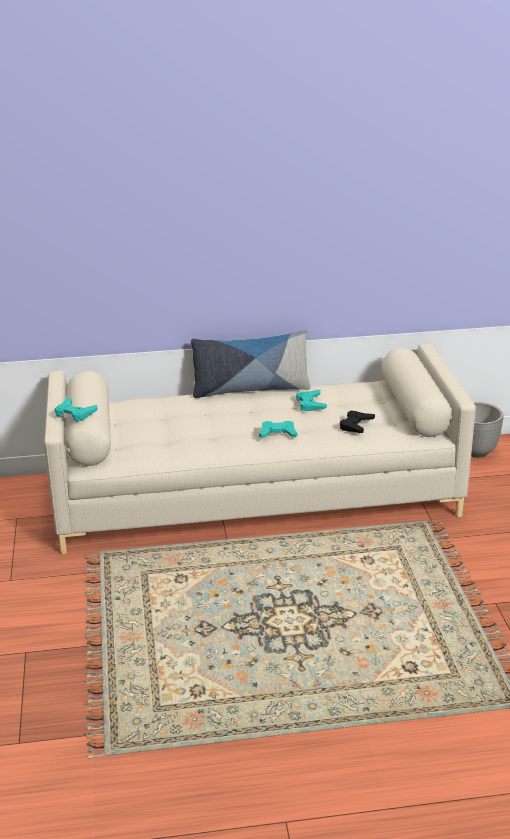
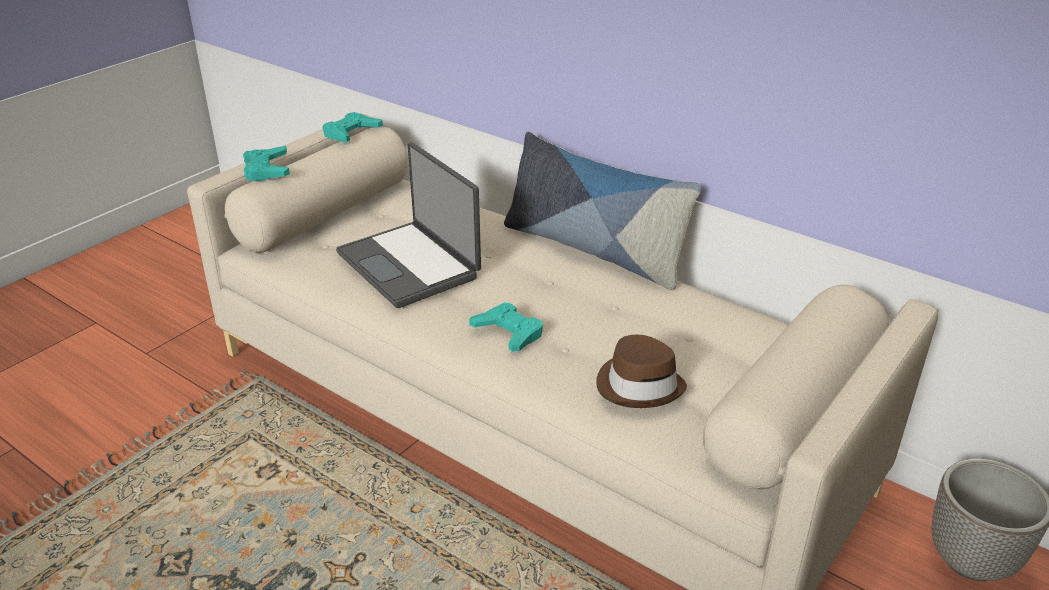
camera: 45 degrees right, 5 degrees up
turquoise game controller [296,390,327,411] -> turquoise game controller moved to [322,112,383,142]
black game controller [340,410,375,433] -> brown hat [596,335,687,408]
none -> laptop [336,142,481,308]

